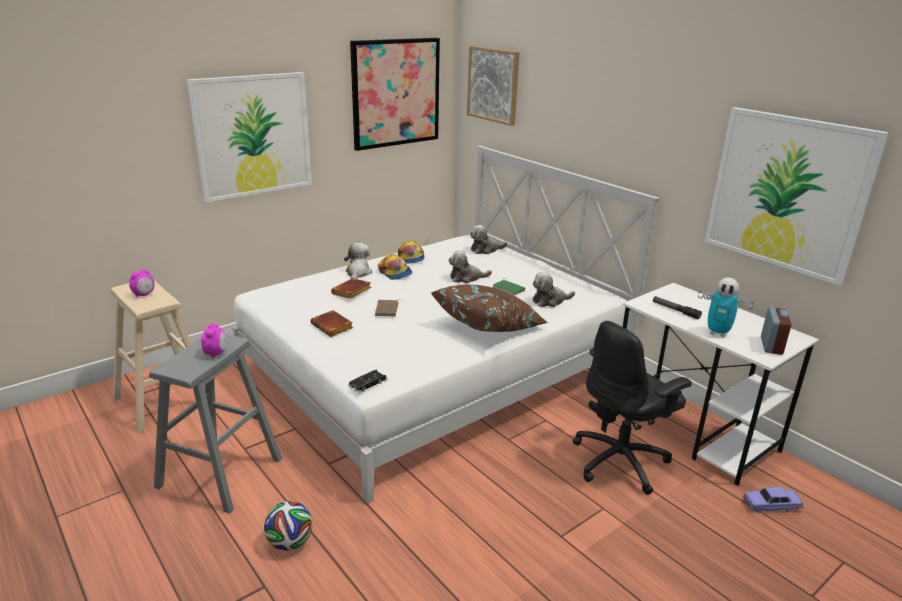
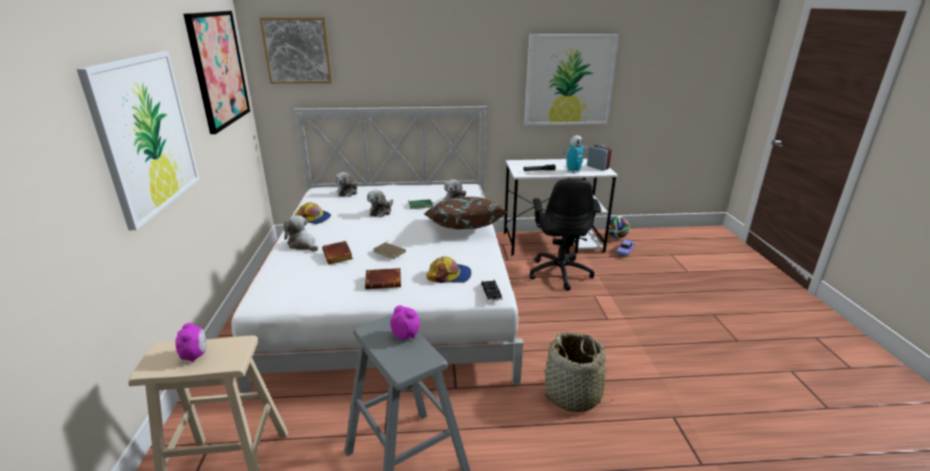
camera: 55 degrees left, 0 degrees up
football [264,501,312,551] -> football moved to [608,216,630,238]
cap [378,254,412,280] -> cap moved to [426,257,471,283]
none -> basket [543,332,614,412]

